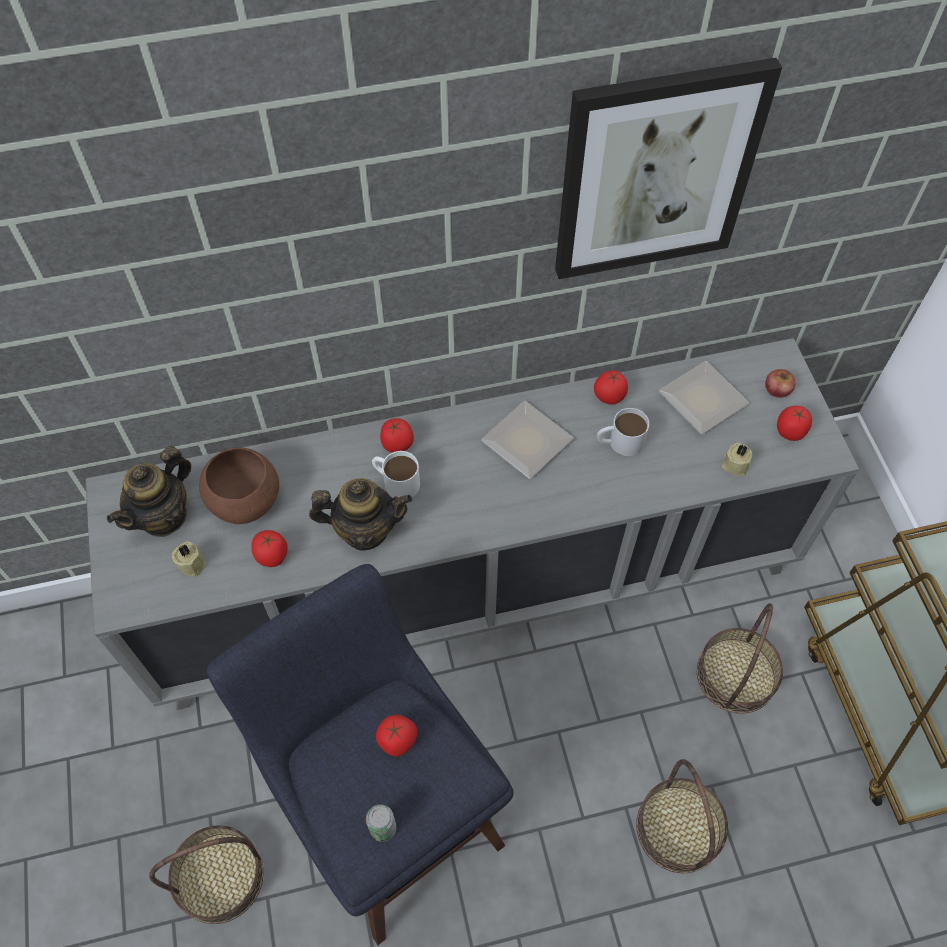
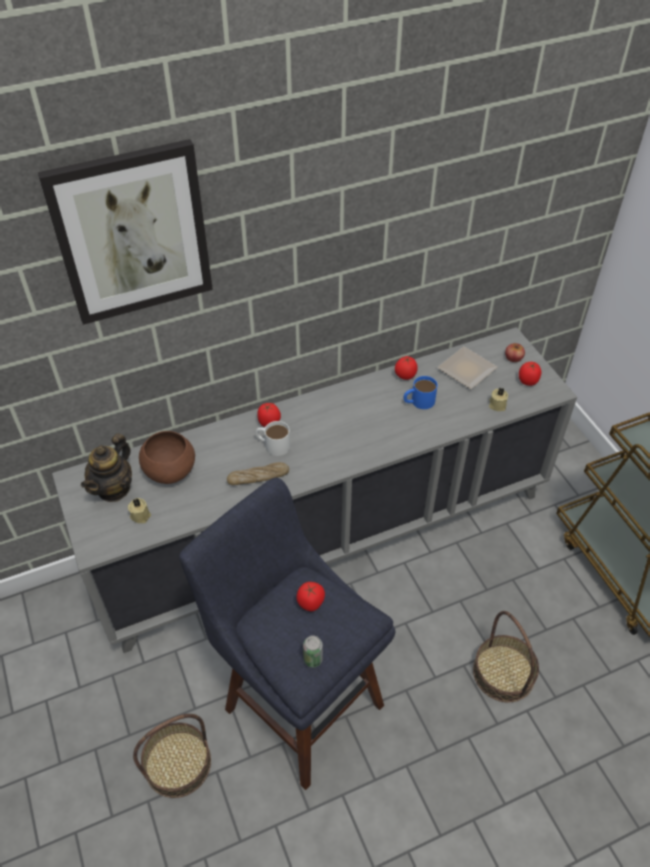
camera: 10 degrees left, 10 degrees down
tomato [251,530,288,567] -> none
teapot [309,478,412,550] -> bread [227,462,289,485]
plate [481,401,573,479] -> none
picture [555,58,782,279] -> picture moved to [38,139,213,325]
white mug [597,408,649,456] -> blue mug [403,376,438,409]
basket [697,603,783,714] -> none

